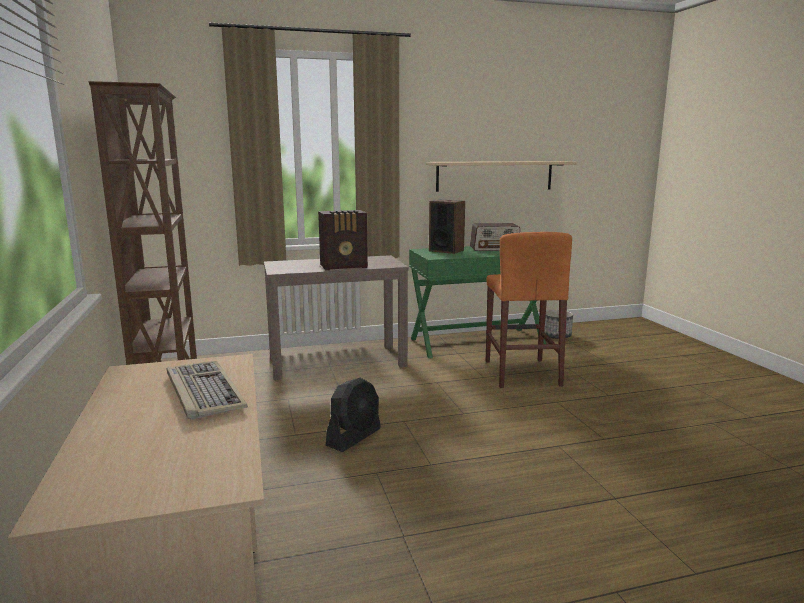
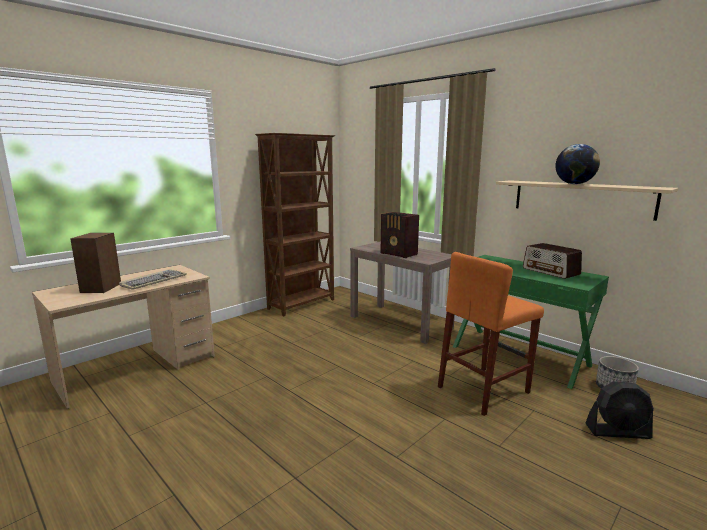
camera: 60 degrees right, 0 degrees up
black fan [326,378,381,452] -> black fan moved to [586,382,654,439]
speaker [429,200,465,254] -> speaker moved to [70,233,121,293]
none -> globe [555,144,600,184]

